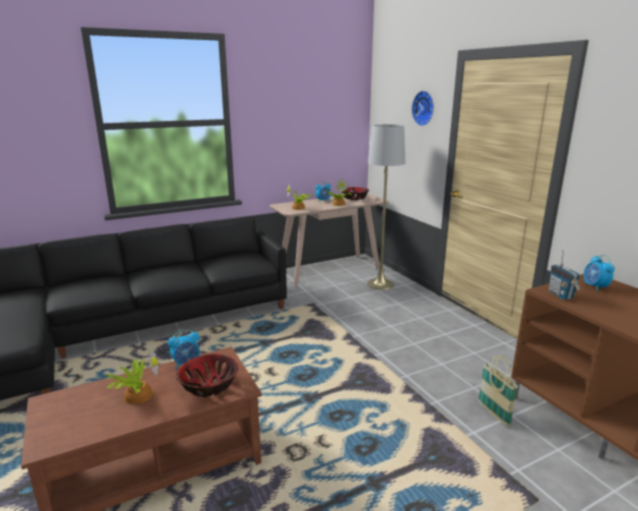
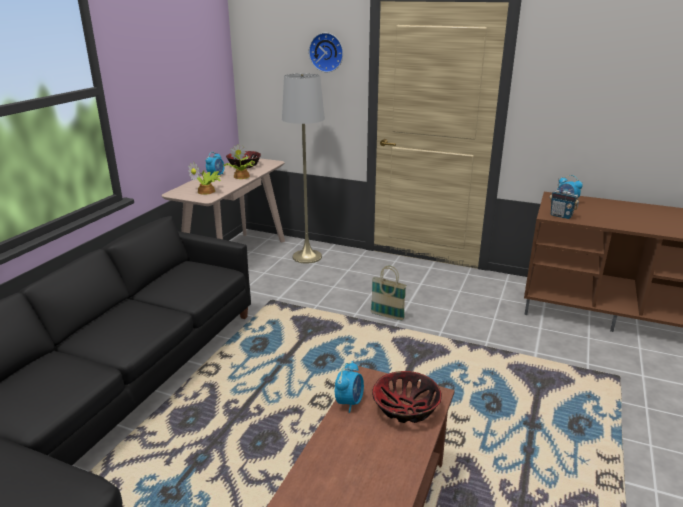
camera: 40 degrees left, 5 degrees up
potted plant [106,349,158,404] -> none
basket [478,355,518,426] -> basket moved to [370,266,407,320]

